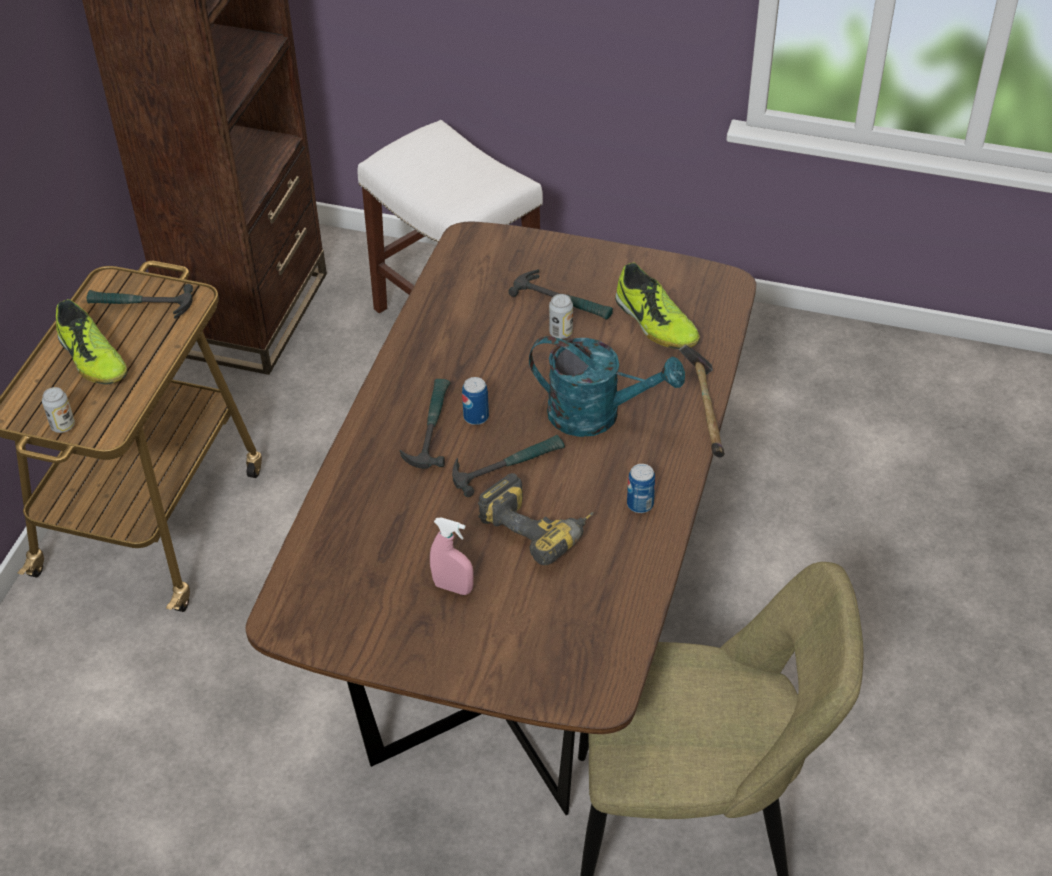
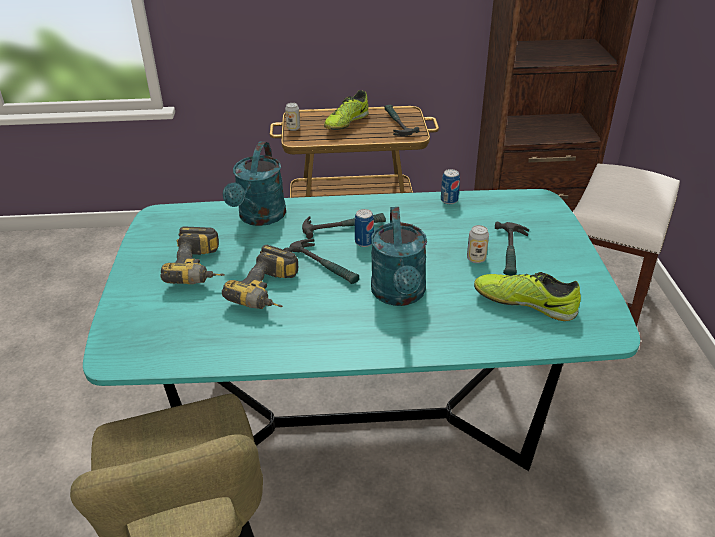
camera: 70 degrees right, 10 degrees down
brown dining table [246,222,756,815] -> turquoise dining table [83,189,640,471]
pink spray bottle [430,518,473,595] -> power drill [161,226,225,284]
shoe [615,262,700,349] -> shoe turned 75 degrees clockwise [474,272,581,321]
can [627,464,655,513] -> can moved to [441,169,460,204]
hammer [679,345,725,457] -> none
none -> turquoise watering can [223,142,286,226]

